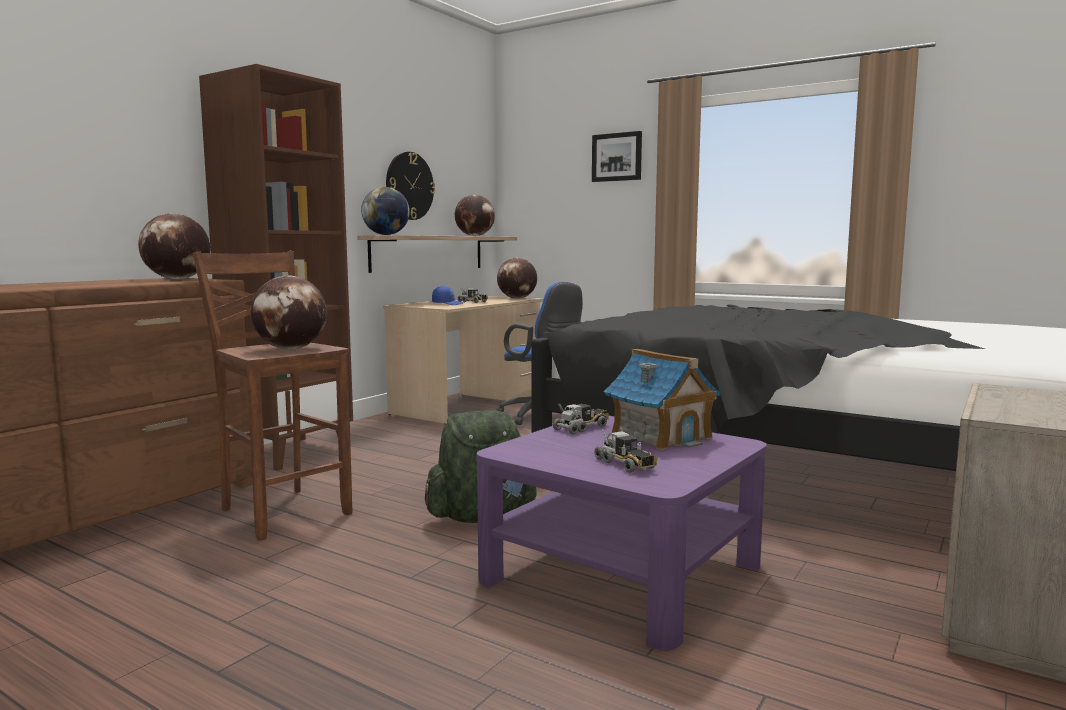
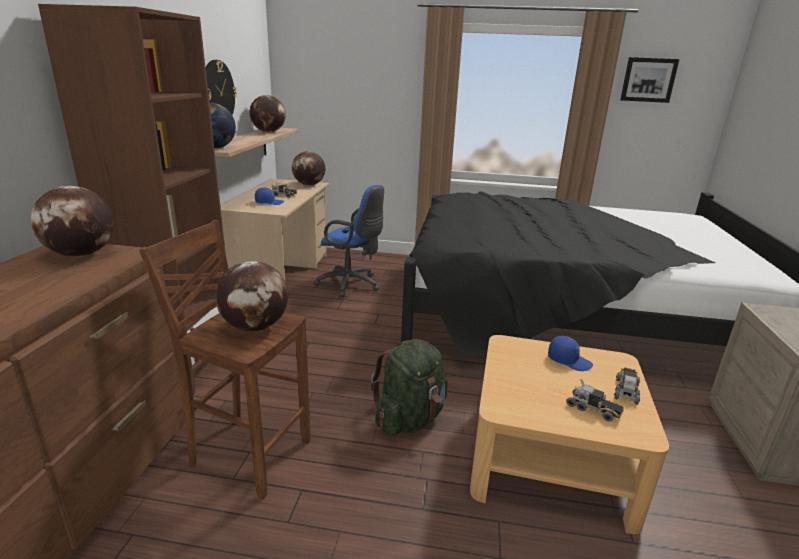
camera: 25 degrees left, 15 degrees up
purple coffee table [476,416,767,651] -> beige coffee table [470,335,669,534]
toy truck [553,404,609,434] -> toy truck moved to [614,367,640,405]
picture [592,131,642,182] -> picture moved to [620,57,679,103]
toy house [604,349,721,450] -> blue cap [548,336,593,371]

